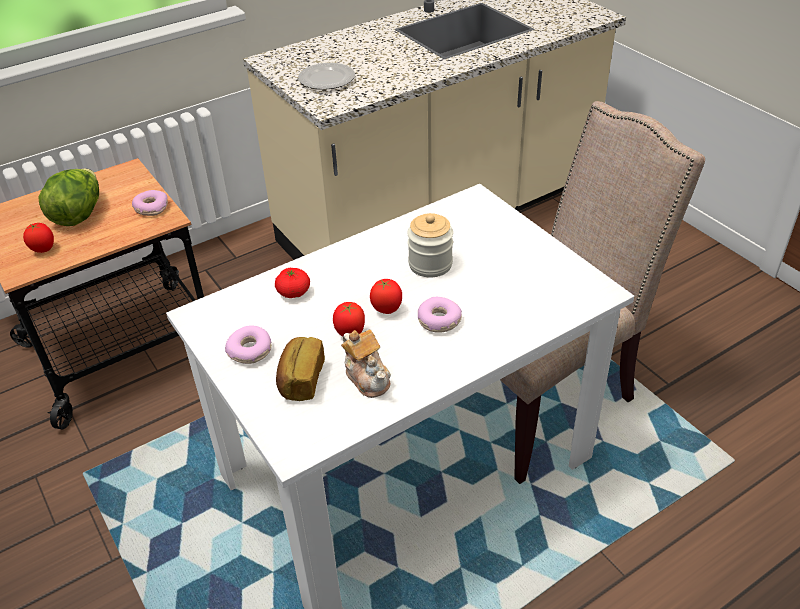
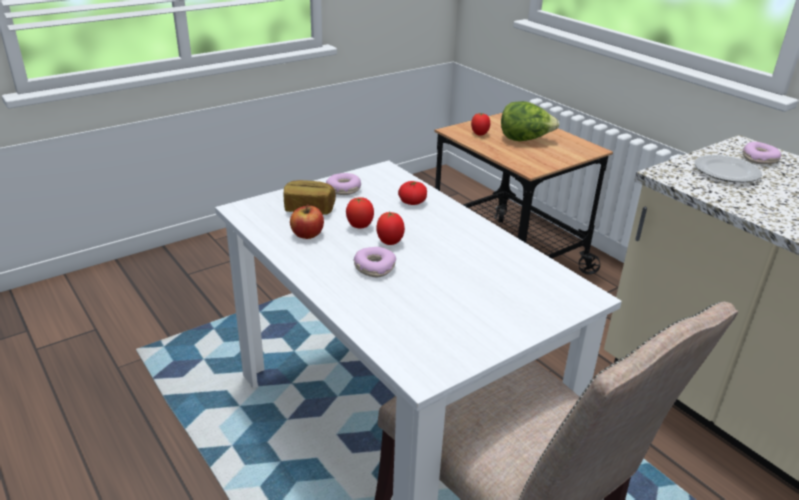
camera: 85 degrees right, 10 degrees down
donut [132,190,168,216] -> donut moved to [743,142,781,164]
teapot [341,329,391,398] -> apple [290,204,324,239]
jar [407,213,453,277] -> none

